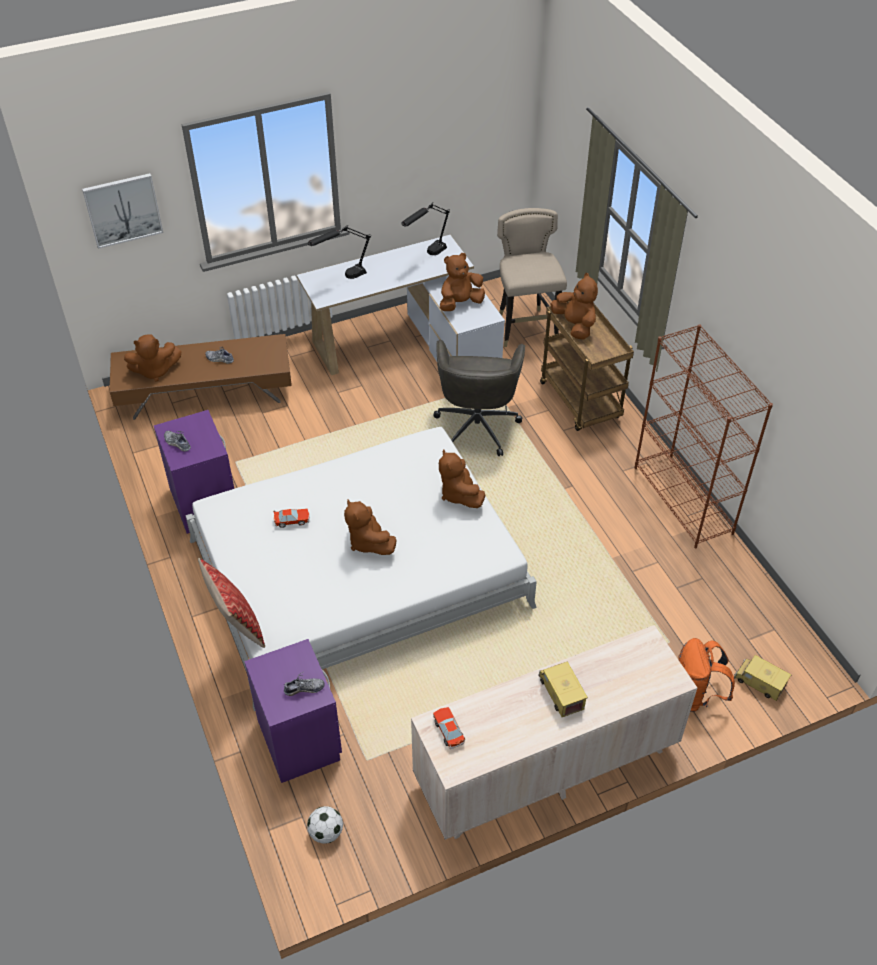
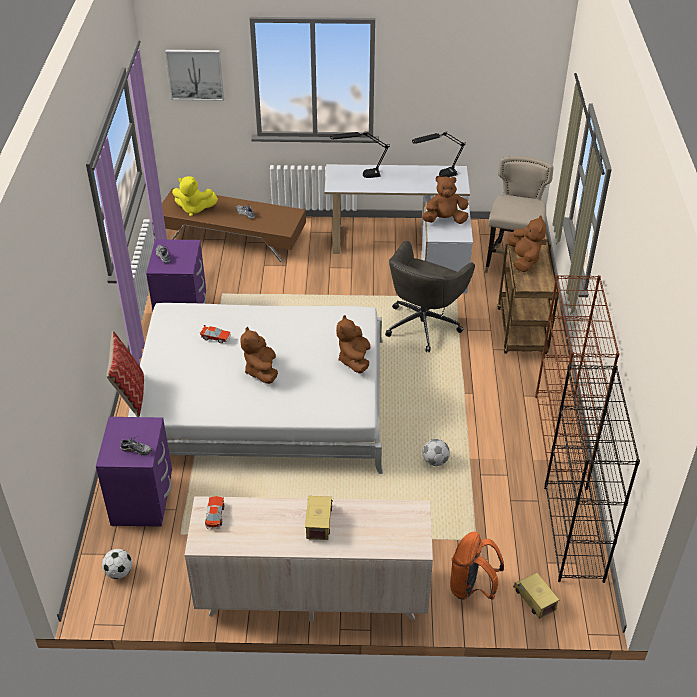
camera: 25 degrees right, 5 degrees down
brown plush toy [124,334,182,382] -> yellow plush toy [172,176,218,216]
none -> football [423,439,450,466]
none -> black bookcase [544,364,640,583]

